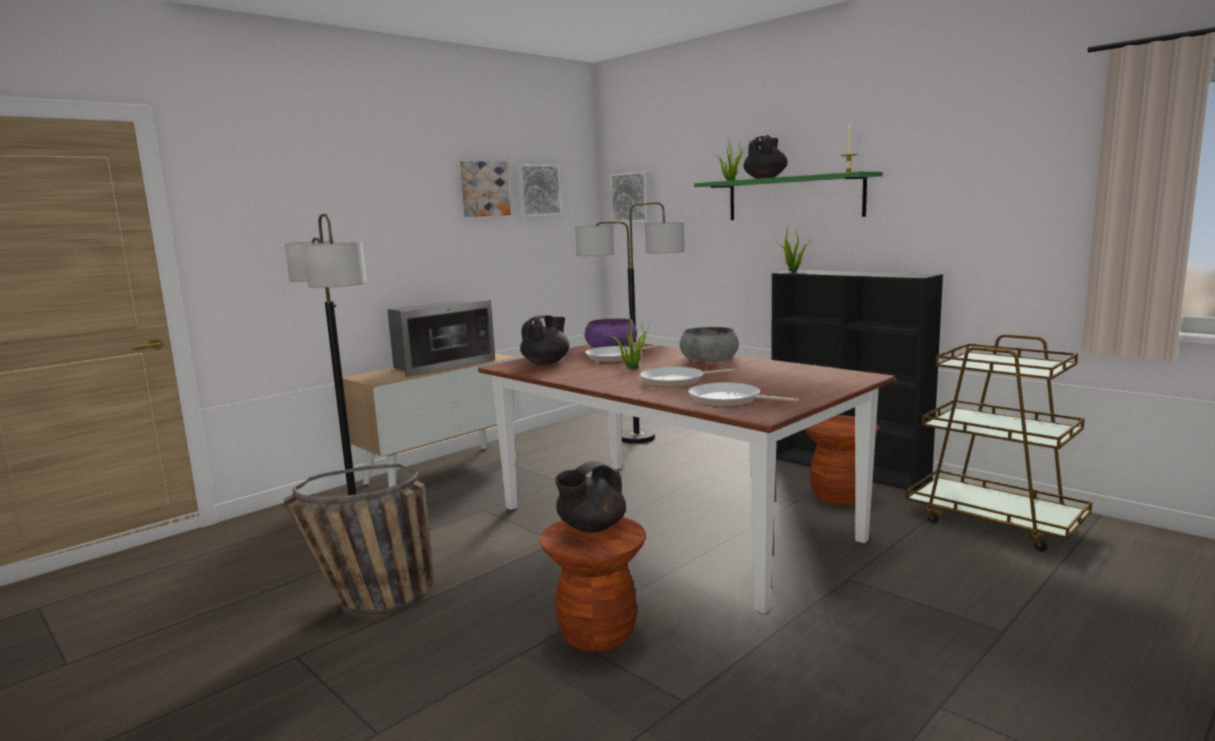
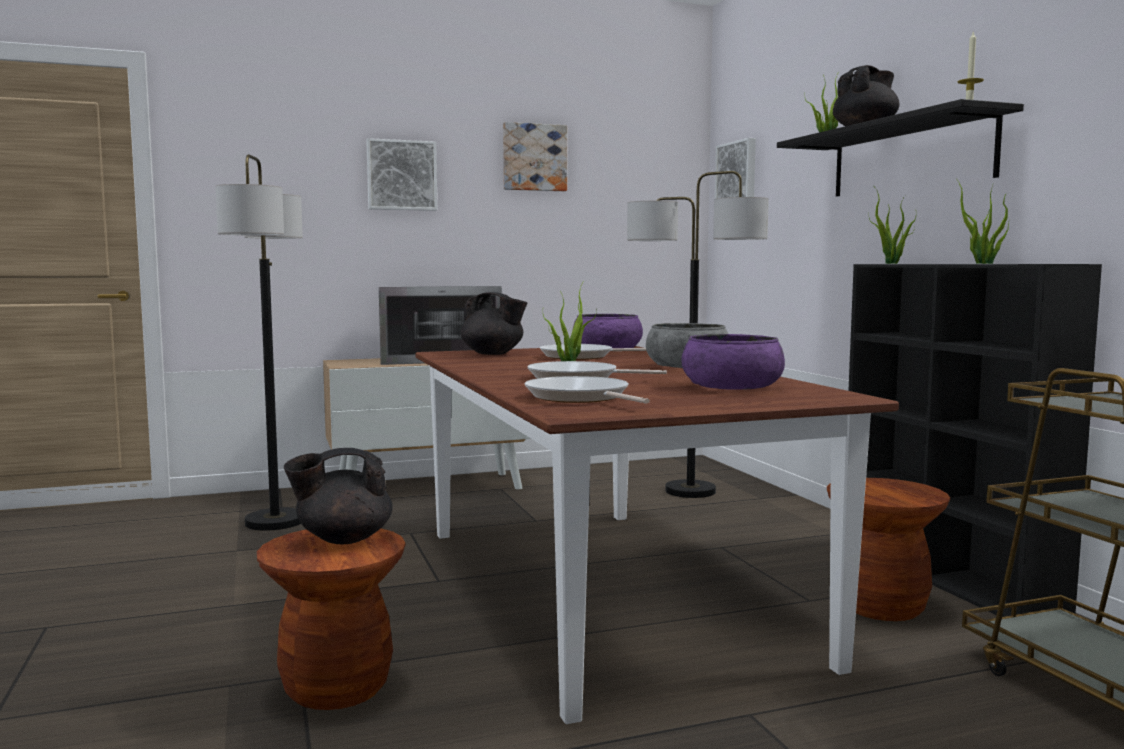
camera: 25 degrees right, 5 degrees down
basket [284,464,434,615] -> none
picture [517,164,562,217] -> picture moved to [366,138,437,211]
black teapot [520,315,570,364] -> black teapot turned 60 degrees clockwise [460,292,528,355]
green shelf [694,171,883,220] -> black shelf [777,99,1024,196]
none -> purple bowl [681,334,785,390]
none -> potted plant [956,178,1009,264]

